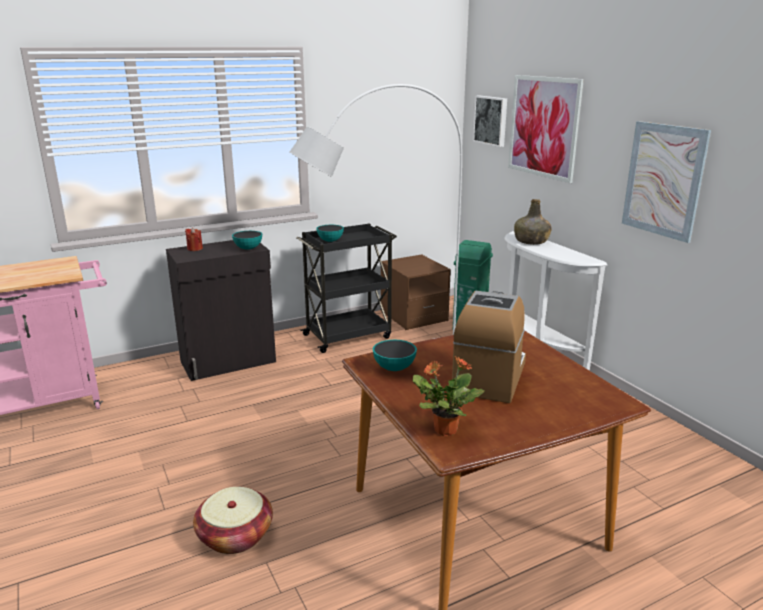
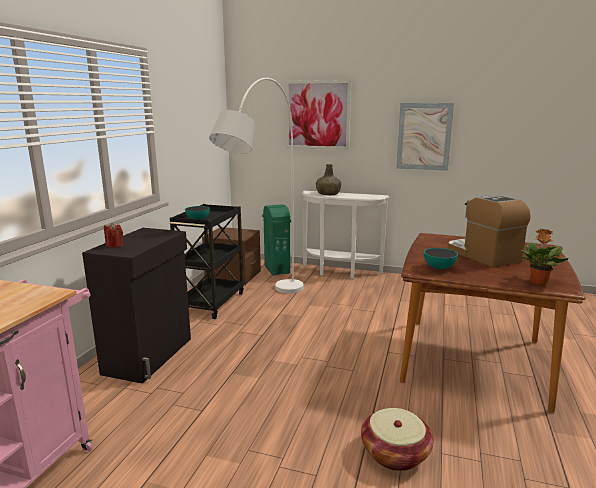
camera: 45 degrees left, 5 degrees down
bowl [232,231,262,250] -> none
picture [473,95,507,147] -> none

